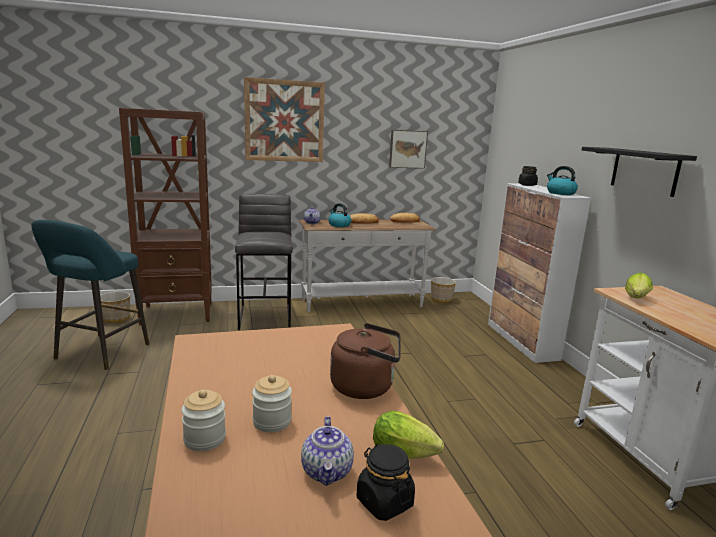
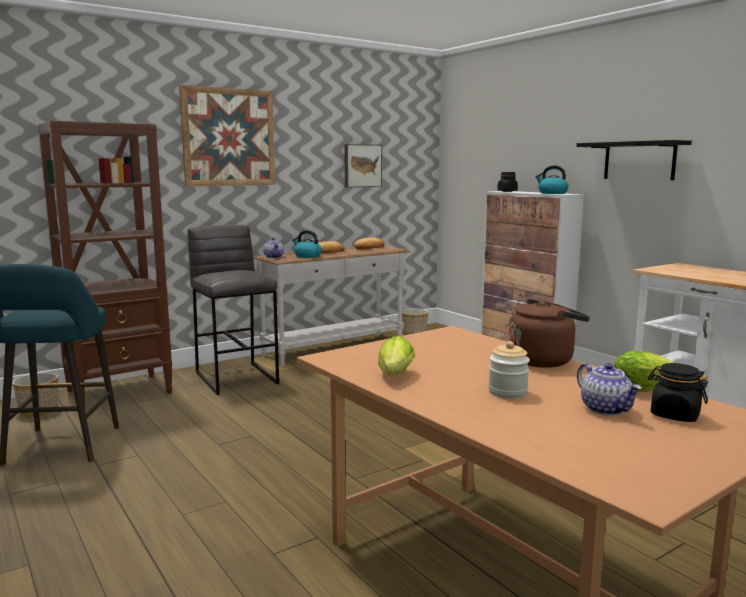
camera: 20 degrees left, 5 degrees down
jar [181,389,226,451] -> none
lettuce [625,273,653,298] -> lettuce moved to [378,335,415,376]

